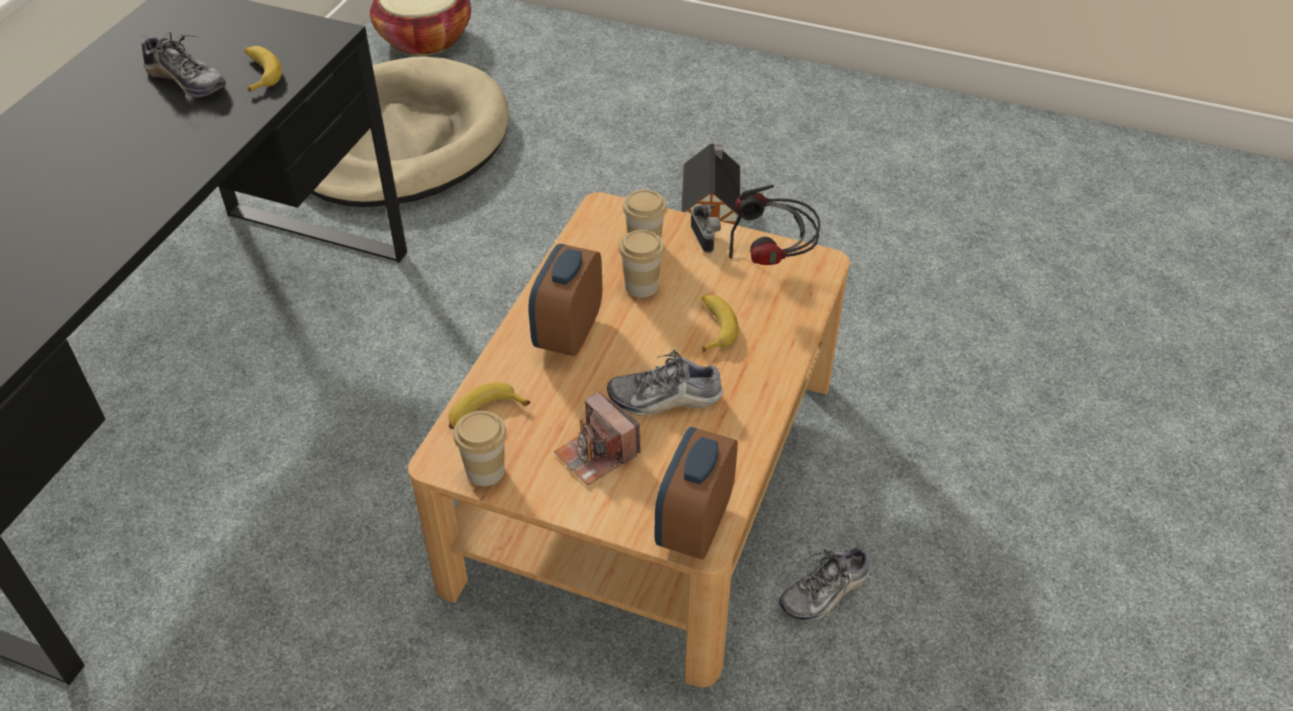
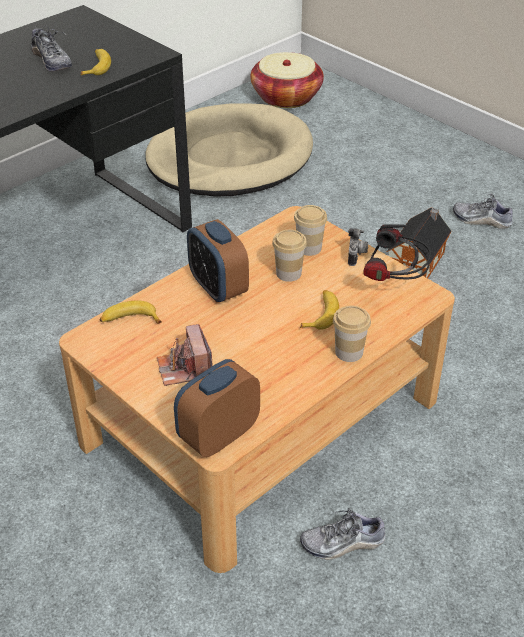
camera: 25 degrees right, 5 degrees down
cup [453,411,507,486] -> cup moved to [333,306,371,362]
alarm clock [528,244,602,356] -> alarm clock turned 75 degrees counterclockwise [187,219,249,303]
shoe [607,350,723,416] -> shoe moved to [453,194,513,229]

